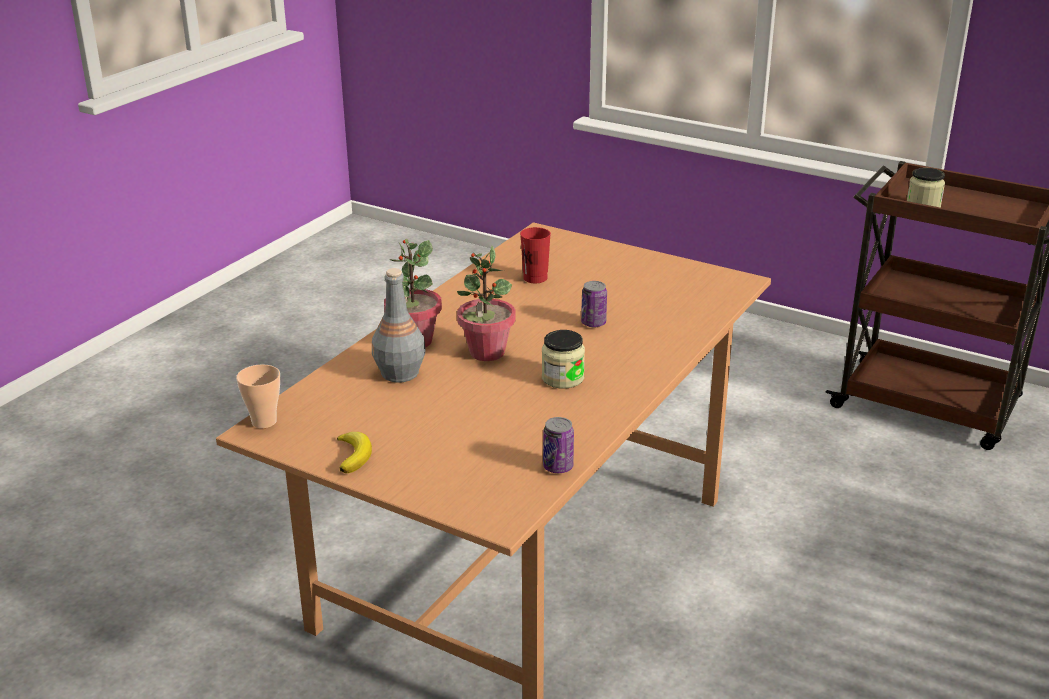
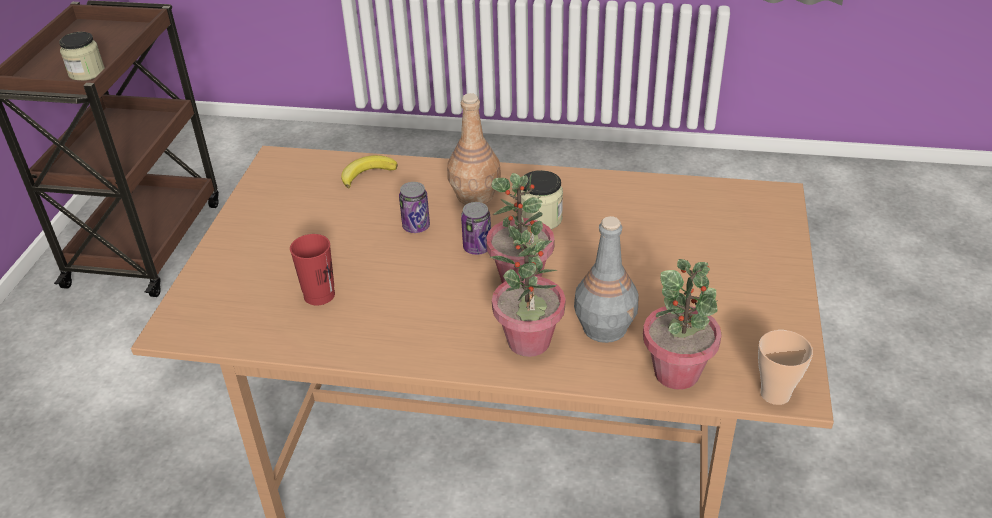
camera: 110 degrees left, 10 degrees up
banana [337,432,372,473] -> banana moved to [341,155,398,188]
can [543,417,574,473] -> can moved to [461,202,491,255]
none -> brown bottle [447,93,501,205]
none -> potted plant [643,259,722,390]

